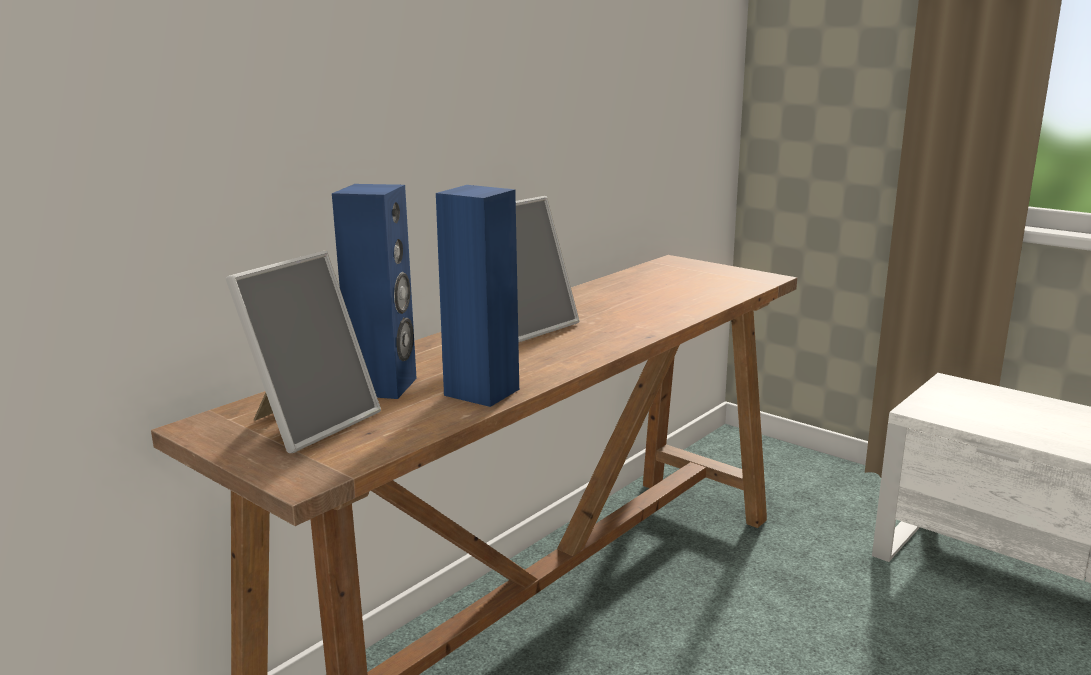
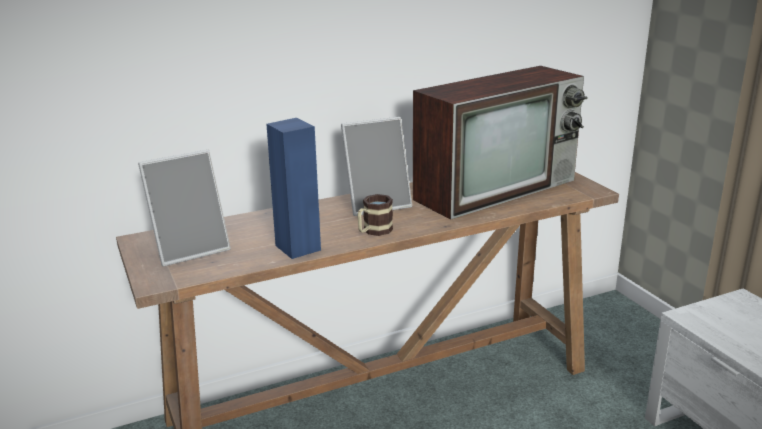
camera: 25 degrees right, 5 degrees up
blue speaker [332,184,417,399] -> none
none -> mug [357,194,393,236]
none -> television [413,66,588,220]

